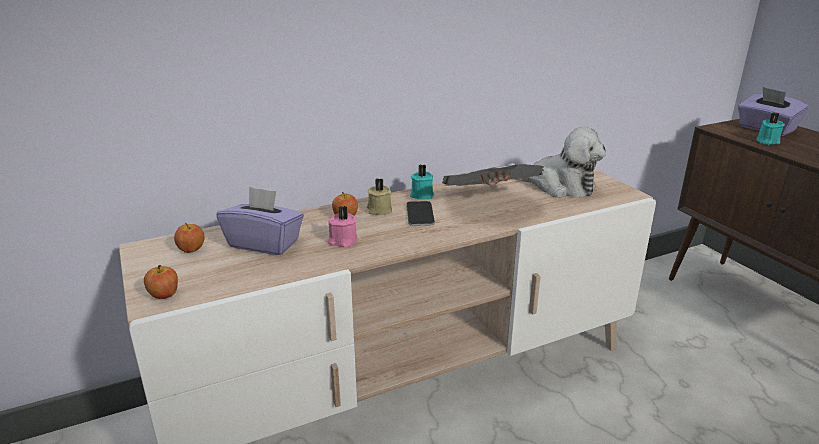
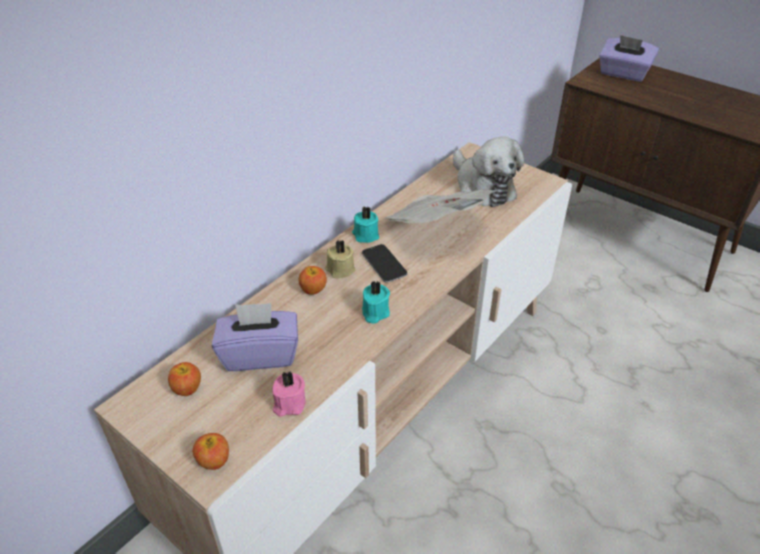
camera: 25 degrees left, 15 degrees up
pink candle [328,206,357,248] -> pink candle moved to [273,371,306,417]
plush toy [509,127,606,198] -> plush toy turned 60 degrees clockwise [453,137,524,207]
turquoise candle [756,112,785,145] -> turquoise candle moved to [362,281,390,324]

